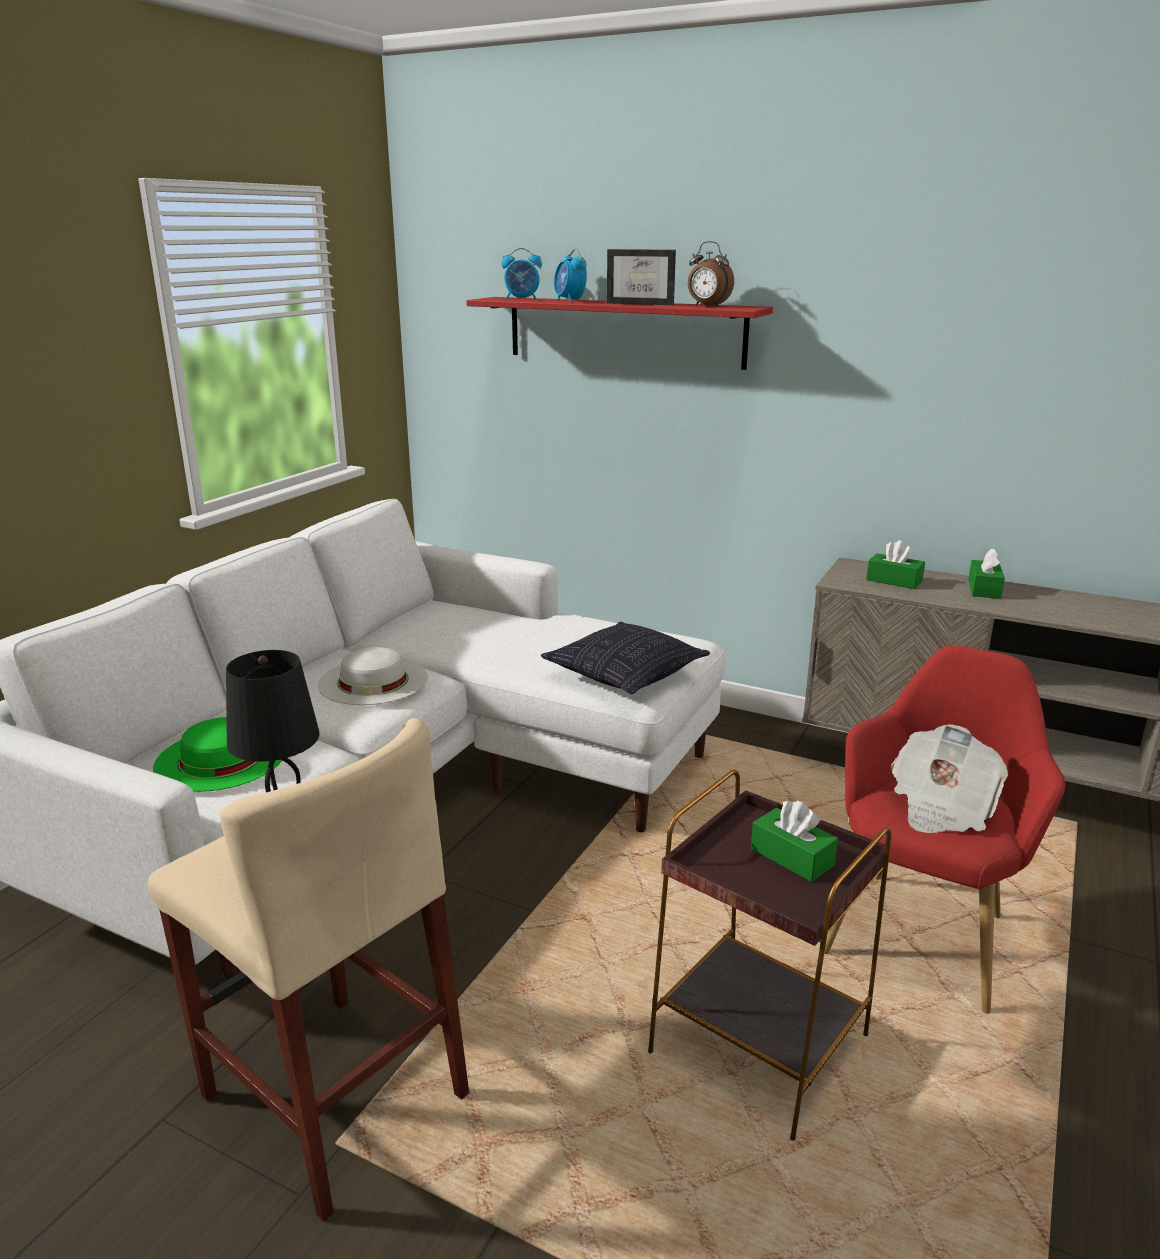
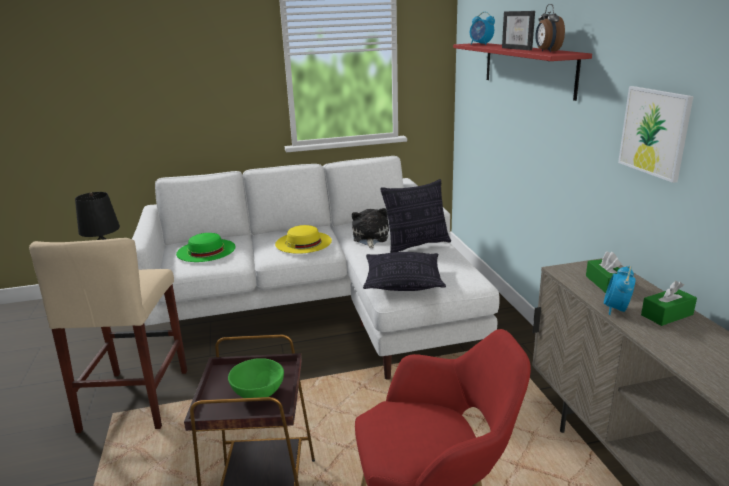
camera: 50 degrees right, 0 degrees up
white hat [318,647,428,705] -> yellow hat [275,225,332,254]
alarm clock [554,248,587,302] -> alarm clock moved to [604,266,636,315]
green tissue box [751,801,838,882] -> green bowl [228,358,284,398]
newspaper [891,724,1008,833] -> none
none -> plush toy [352,208,389,248]
none -> pillow [380,179,451,253]
none -> picture [618,86,694,183]

